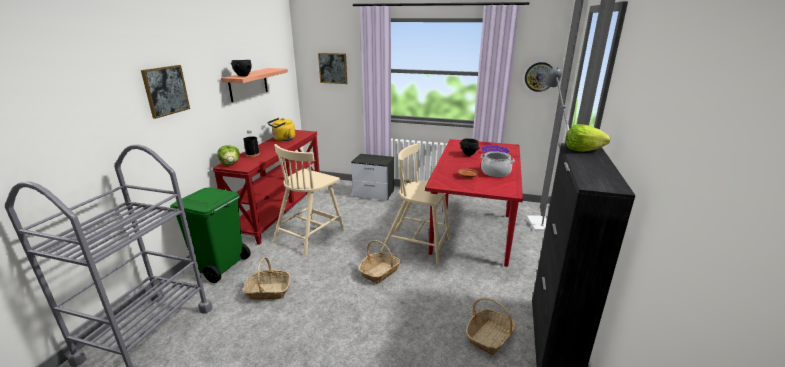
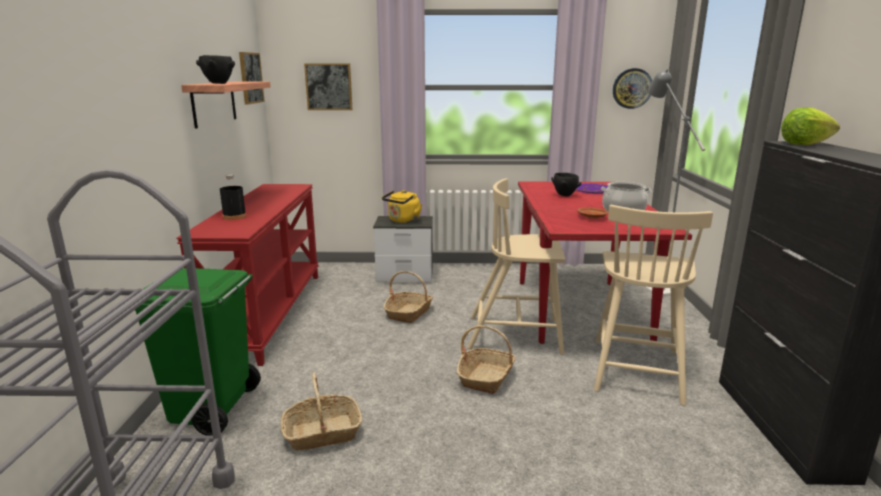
camera: 15 degrees left, 5 degrees down
picture [141,65,190,119] -> picture moved to [239,52,265,105]
lettuce [218,145,240,165] -> none
yellow kettle [267,118,295,141] -> yellow kettle moved to [382,190,422,223]
beige chair [273,144,345,256] -> beige chair moved to [594,205,713,406]
basket [466,297,516,355] -> basket moved to [383,271,433,323]

